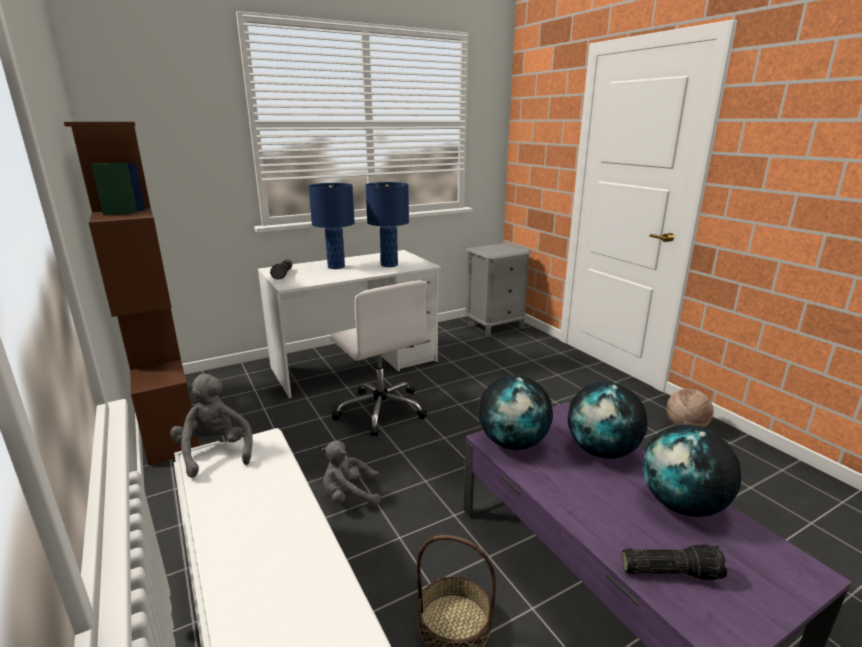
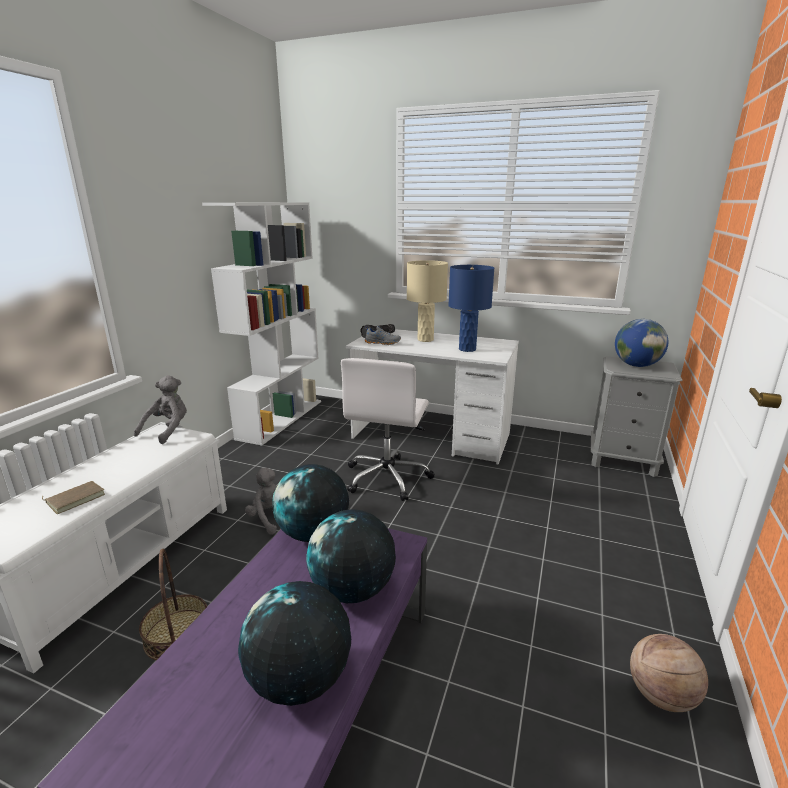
camera: 50 degrees right, 0 degrees up
brown bookcase [64,122,199,466] -> white bookcase [202,202,321,445]
blue table lamp [308,183,355,269] -> beige table lamp [407,260,448,342]
flashlight [622,544,727,581] -> none
none -> brown book [42,481,105,514]
none -> grey shoe [365,326,401,345]
none -> globe [615,319,668,367]

